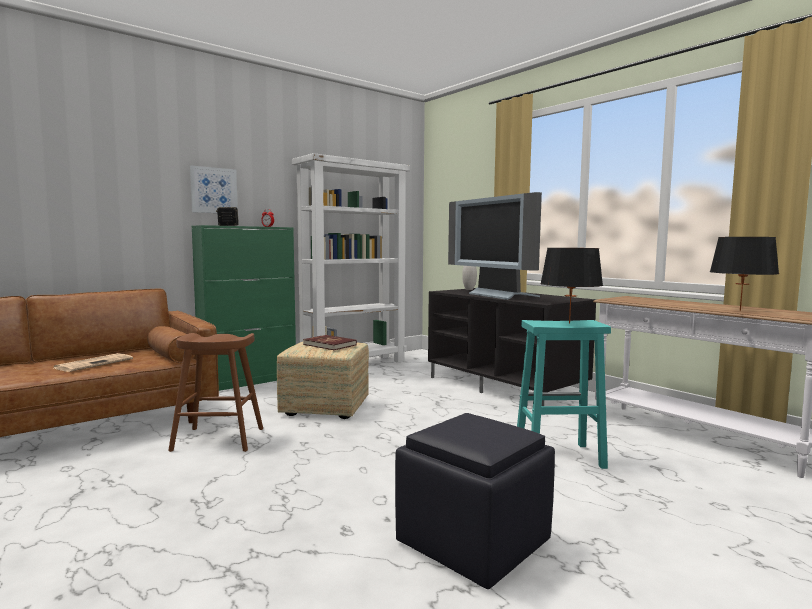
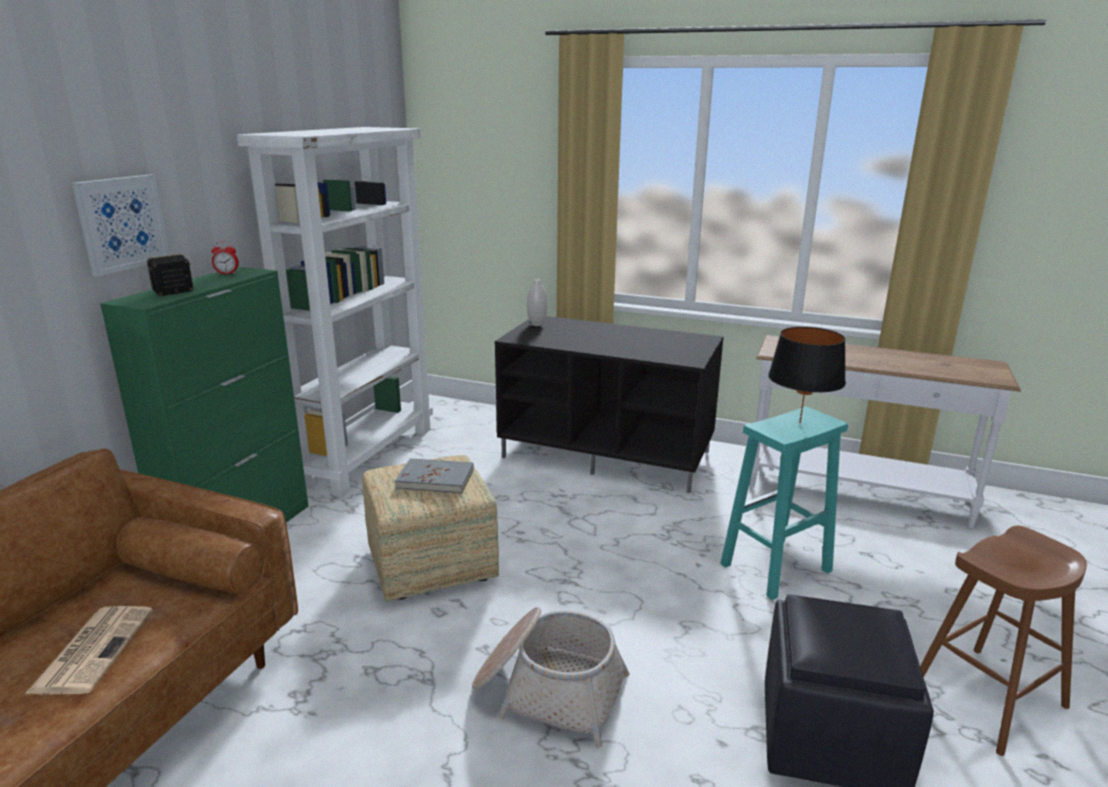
camera: 30 degrees left, 15 degrees up
brown stool [168,333,263,452] -> brown stool moved to [920,525,1087,756]
red book [303,335,357,350] -> grey book [395,459,474,493]
television [448,192,542,300] -> none
black table lamp [710,237,779,311] -> none
none -> basket [472,607,629,748]

